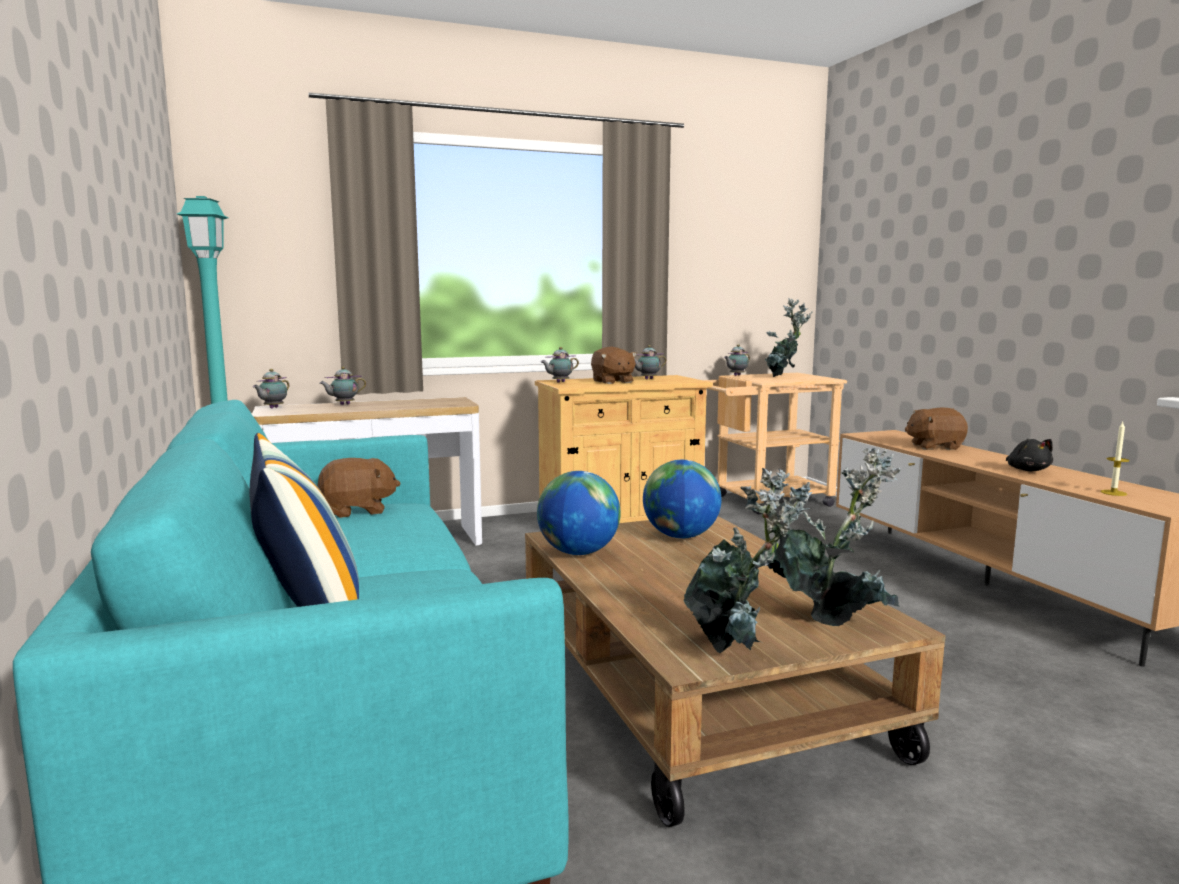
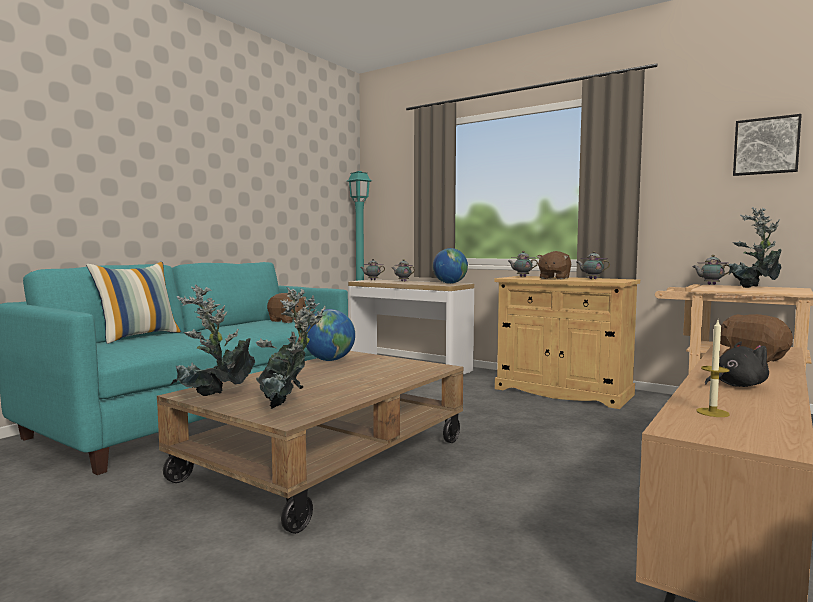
camera: 55 degrees right, 5 degrees down
globe [643,460,722,539] -> globe moved to [433,248,468,284]
black plush toy [1006,439,1053,471] -> black plush toy turned 150 degrees counterclockwise [705,342,769,387]
none -> picture [733,114,802,176]

